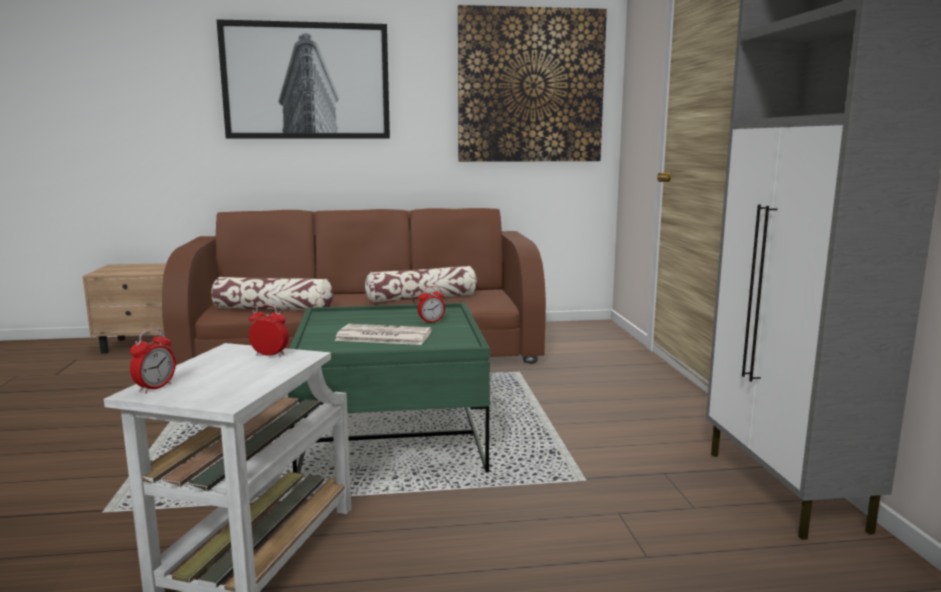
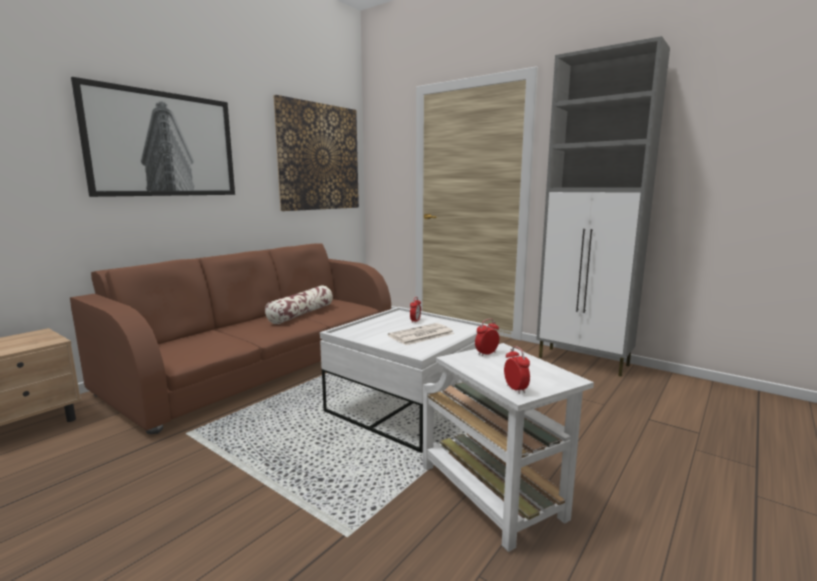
camera: 45 degrees left, 0 degrees up
pillow [211,277,333,310] -> none
green coffee table [288,303,490,473] -> white coffee table [320,307,491,453]

